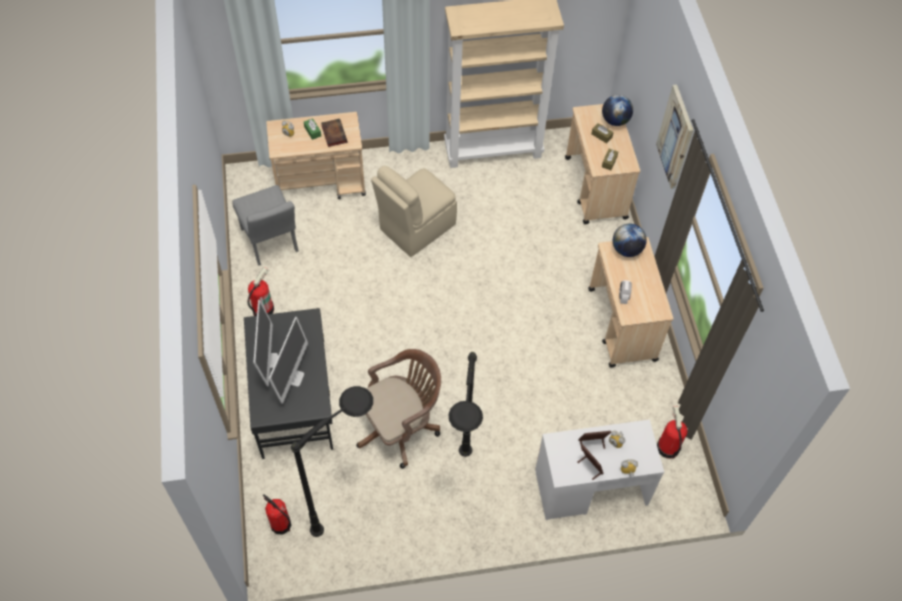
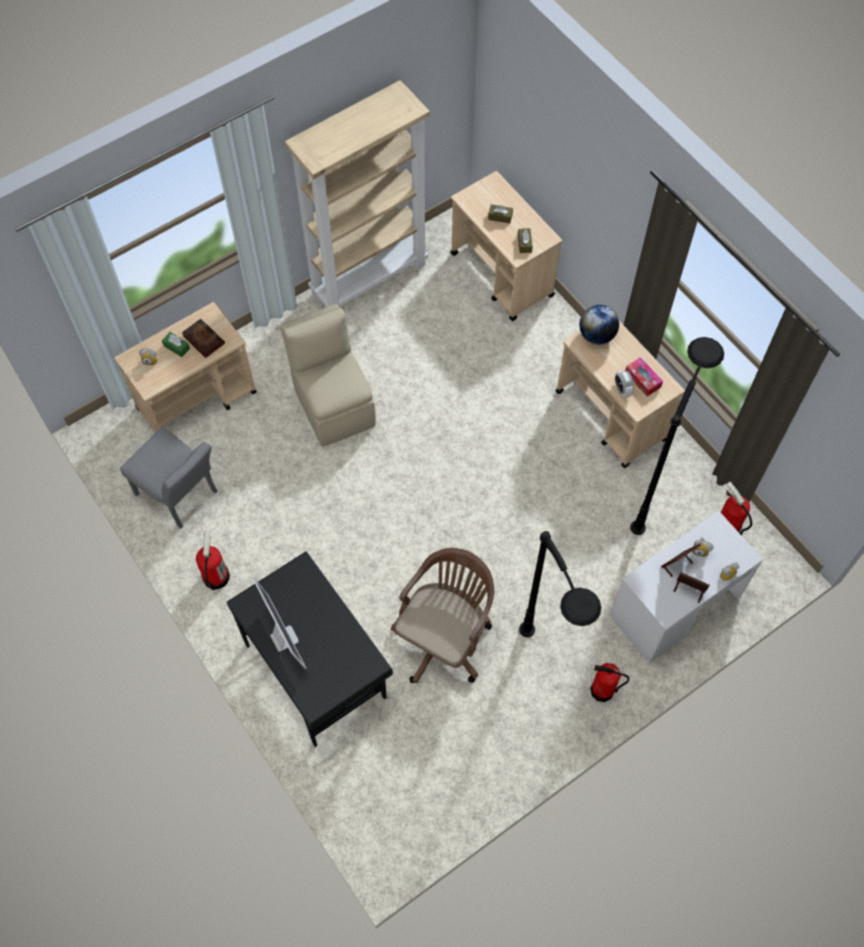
camera: 25 degrees left, 5 degrees up
fire extinguisher [263,495,291,534] -> fire extinguisher moved to [590,663,629,702]
monitor [269,317,308,404] -> none
black floor lamp [291,386,373,537] -> black floor lamp moved to [630,337,724,535]
beige chair [371,166,457,257] -> beige chair turned 135 degrees clockwise [280,304,376,447]
globe [602,95,633,126] -> none
picture [656,84,693,189] -> none
none -> tissue box [625,357,663,396]

